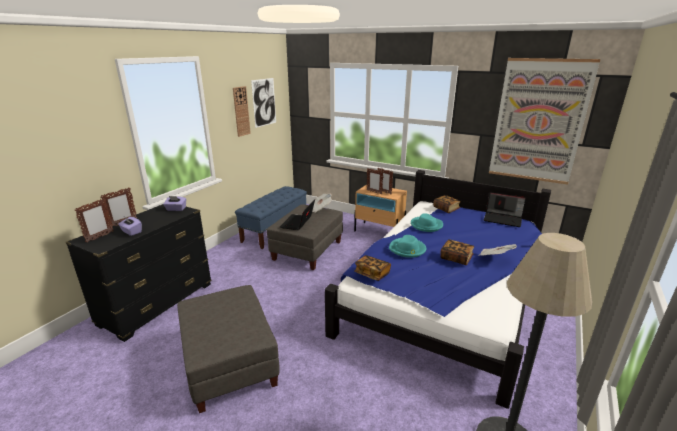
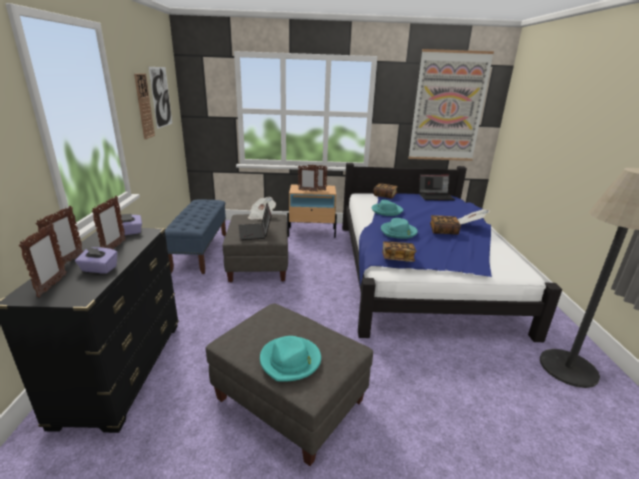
camera: 30 degrees left, 0 degrees up
none -> picture frame [92,196,126,249]
none -> turquoise hat [260,336,321,382]

